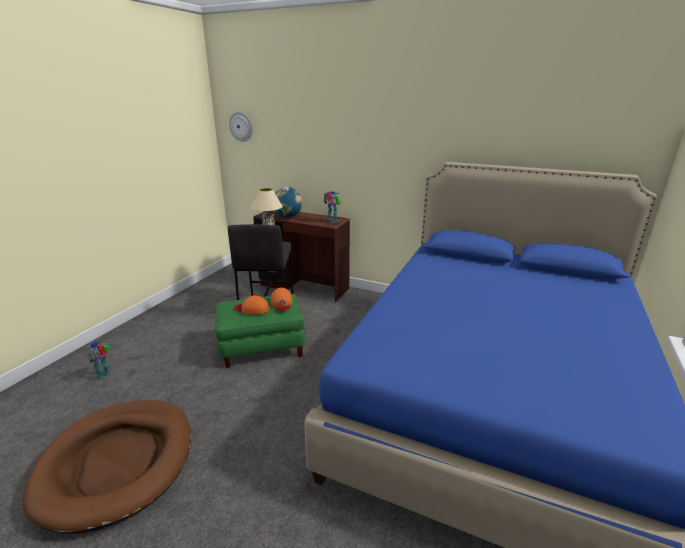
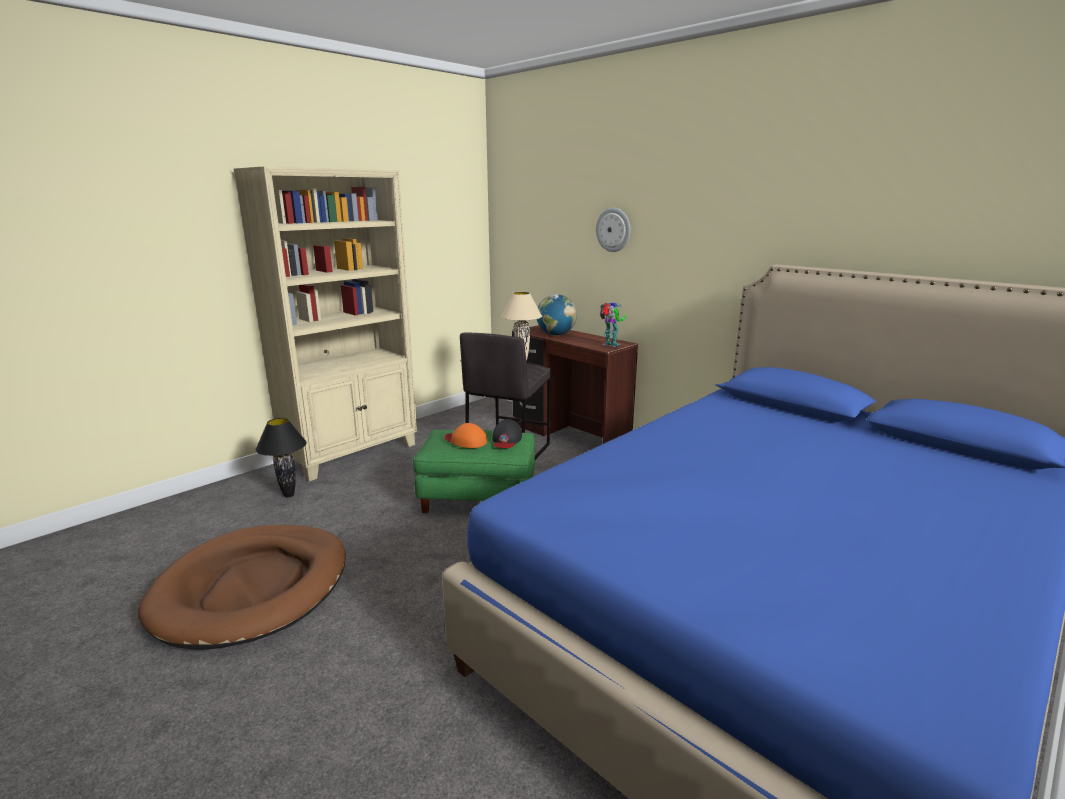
camera: 20 degrees right, 5 degrees down
toy robot [85,340,113,381] -> black table lamp [256,418,307,497]
wall clock [229,111,253,142] -> wall clock moved to [596,208,631,252]
orange cap [271,288,292,311] -> black cap [492,419,522,448]
none -> beige bookcase [234,166,417,482]

